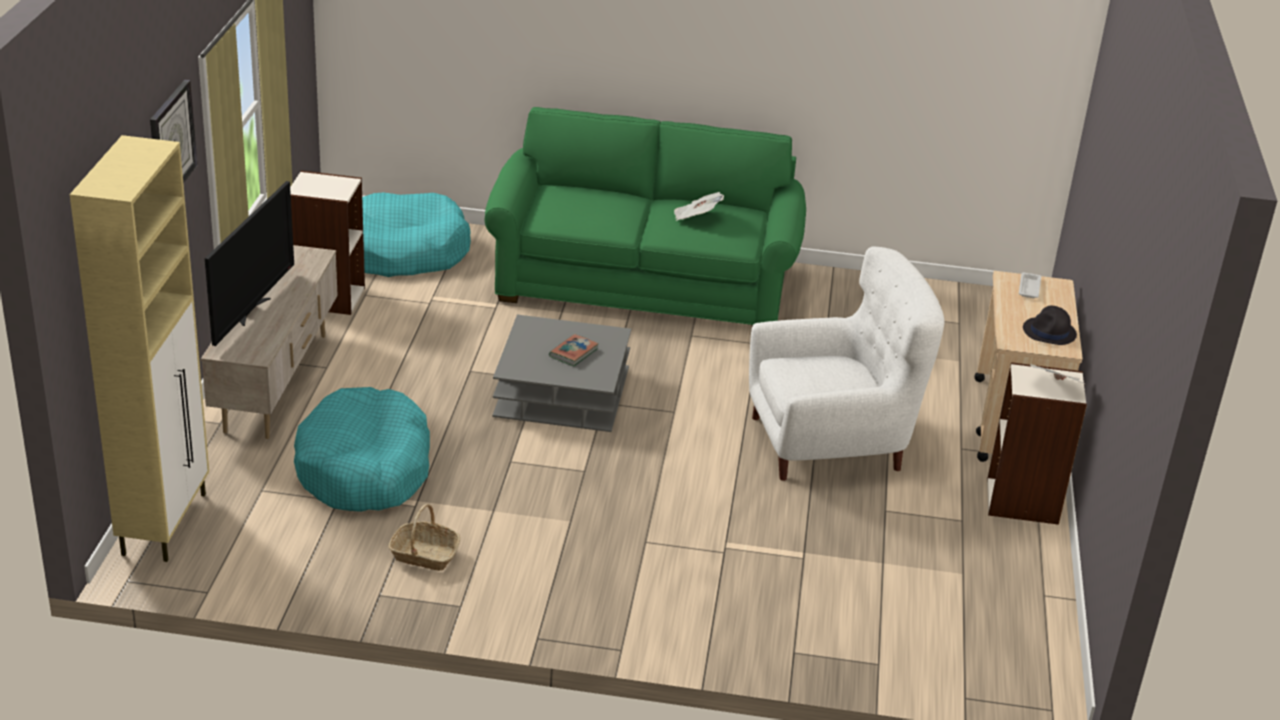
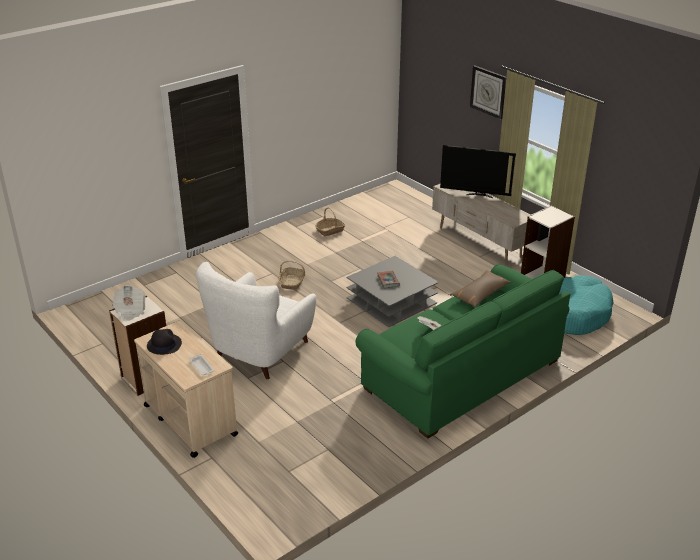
camera: 135 degrees right, 0 degrees up
beige cabinet [70,135,209,562] -> none
television [205,181,294,346] -> television turned 45 degrees counterclockwise [440,145,516,198]
turquoise dog bed [294,387,430,512] -> none
none -> basket [278,260,306,290]
none -> brown pillow [450,270,510,307]

